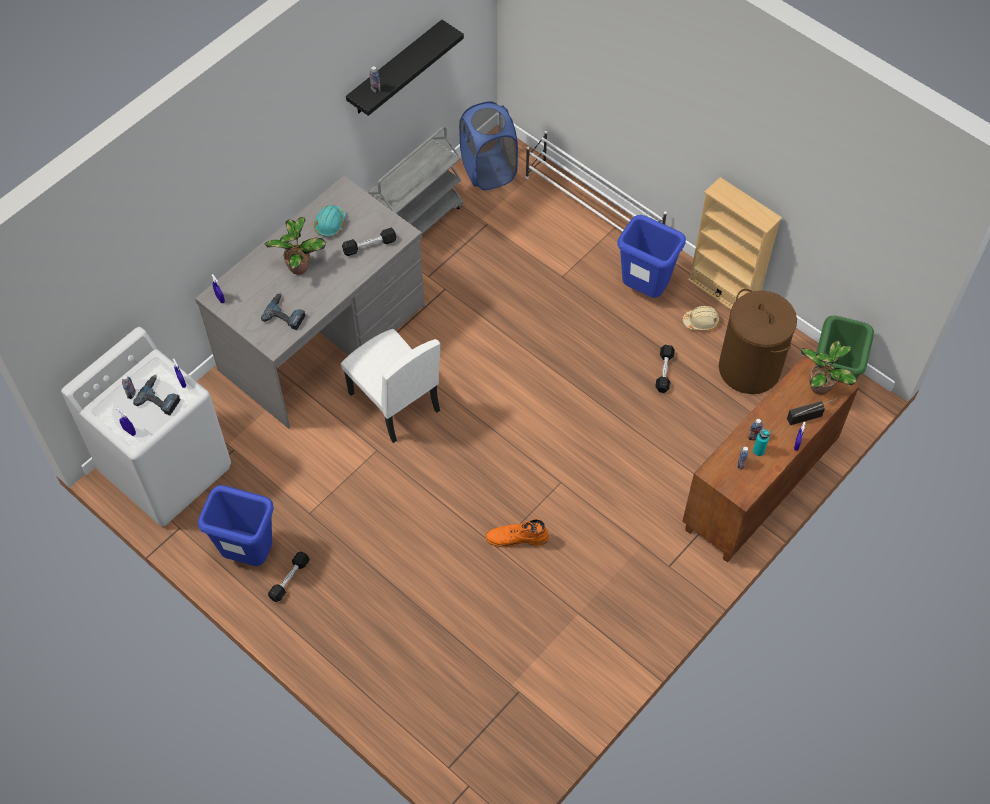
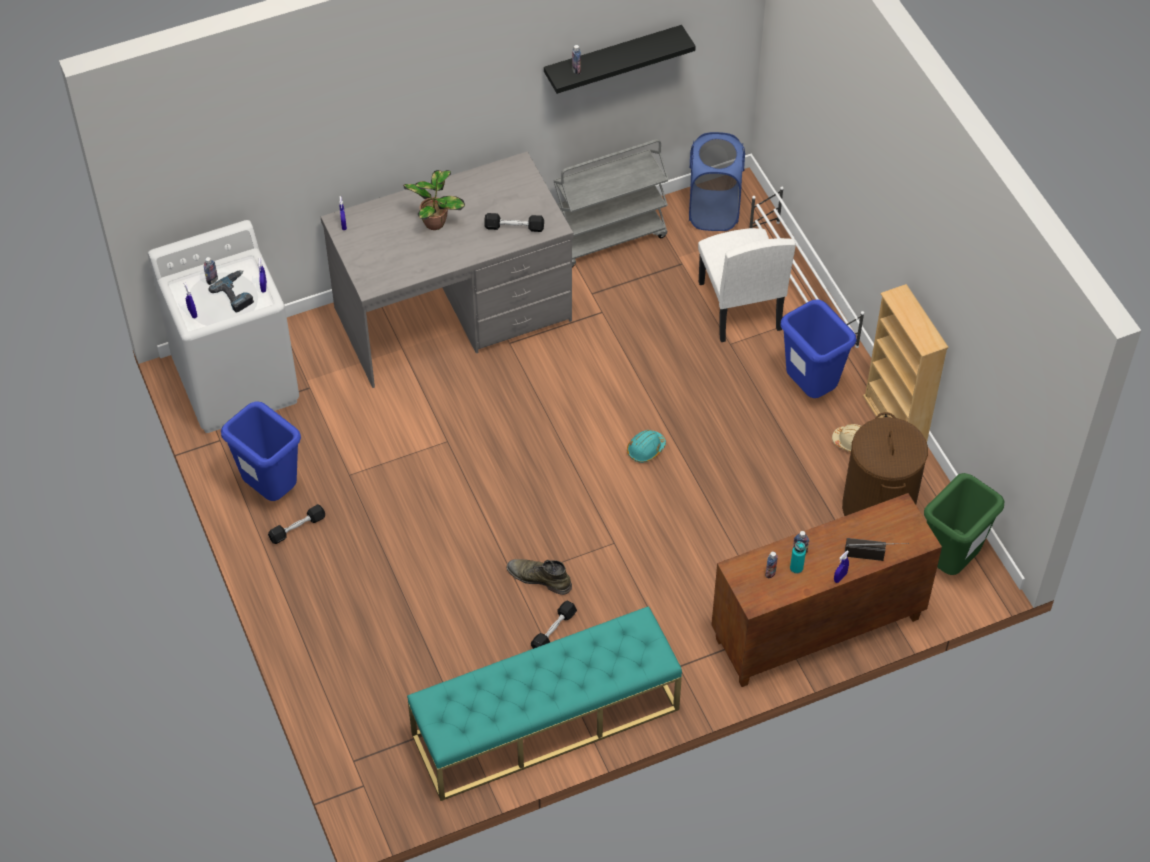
camera: 25 degrees right, 5 degrees down
power drill [261,292,305,330] -> none
turquoise hard hat [314,205,346,237] -> turquoise hard hat moved to [627,430,666,463]
white chair [341,329,440,443] -> white chair moved to [698,228,796,342]
orange boot [485,519,549,548] -> green boot [507,559,572,595]
black dumbbell [655,345,675,393] -> black dumbbell moved to [531,601,577,649]
potted plant [801,340,857,395] -> none
none -> turquoise bench [407,606,682,801]

